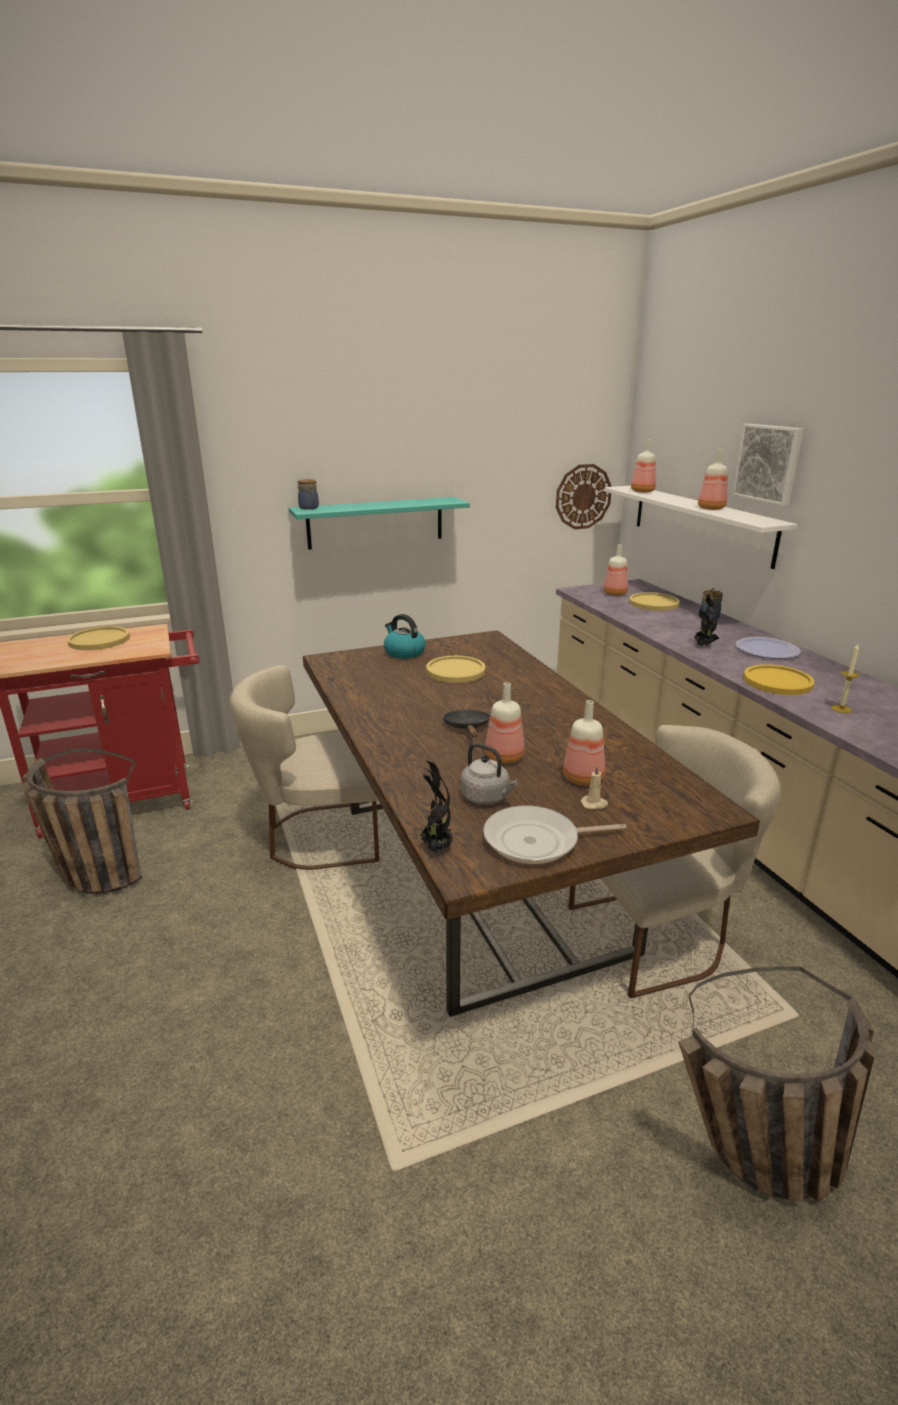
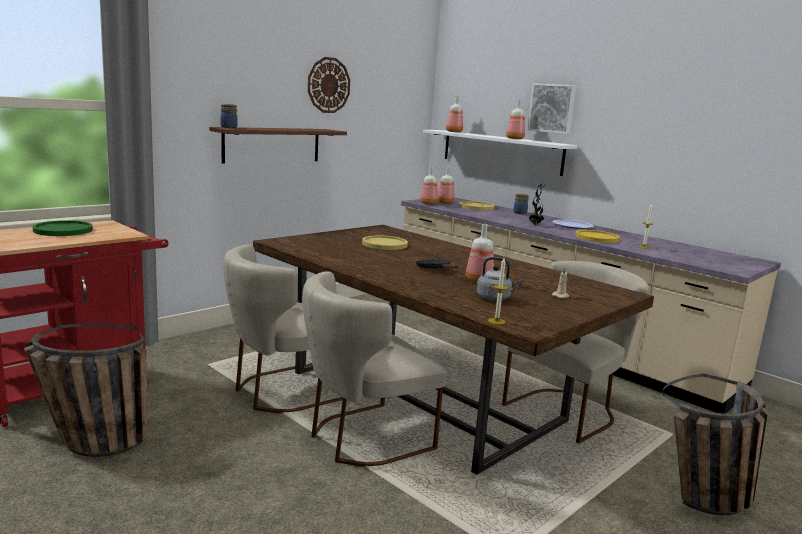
camera: 25 degrees left, 10 degrees down
yellow plate [67,626,130,650] -> green plate [32,220,93,236]
turquoise shelf [289,497,470,550] -> brown shelf [209,127,347,163]
kettle [384,614,426,659] -> none
potted plant [419,760,453,852] -> candle [488,258,508,325]
frying pan [483,805,627,864] -> none
wall clock [556,464,612,529] -> wall clock moved to [308,57,350,113]
bottle [563,700,605,785] -> bottle moved to [420,167,438,205]
none -> beige chair [302,271,447,467]

